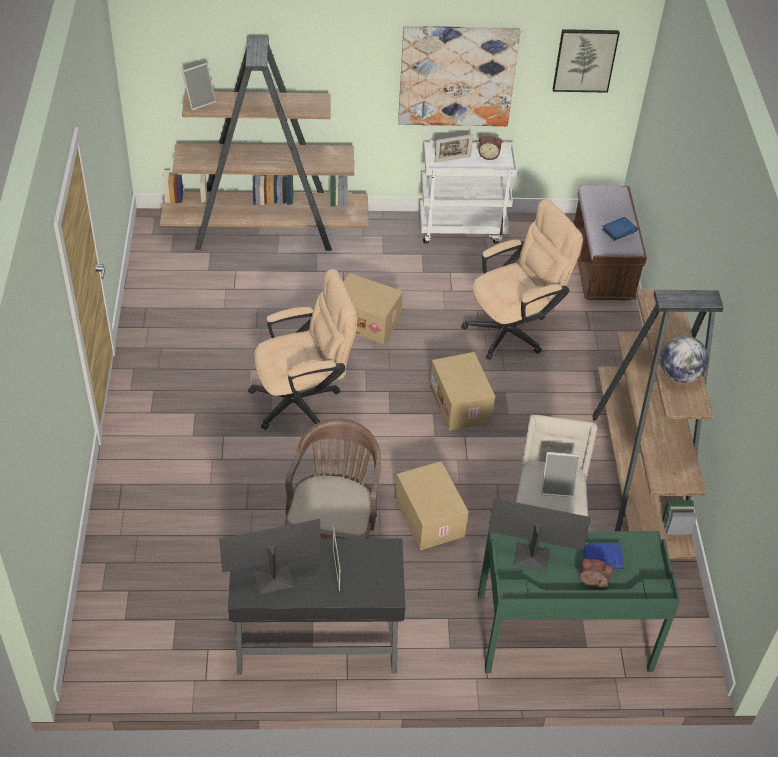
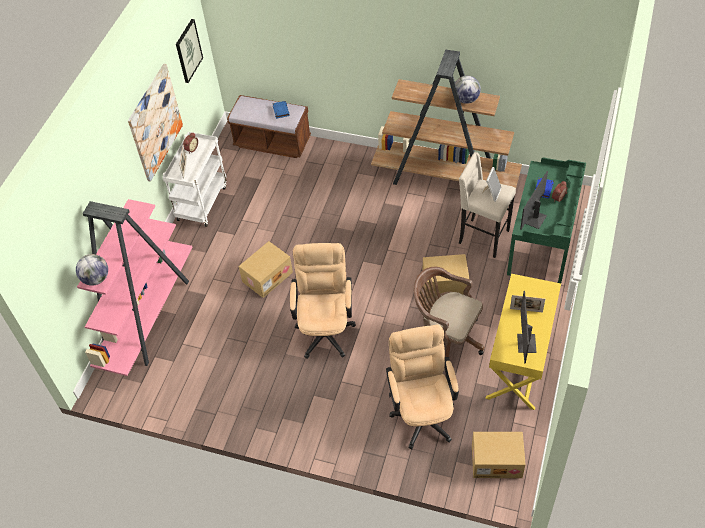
camera: 65 degrees left, 5 degrees up
brown bookcase [160,36,369,251] -> pink bookcase [77,199,193,376]
picture frame [182,63,216,110] -> globe [76,254,108,285]
black desk [228,538,405,675] -> yellow desk [485,274,561,410]
cardboard box [430,352,495,431] -> cardboard box moved to [472,432,526,478]
beige office chair [461,199,583,360] -> beige office chair moved to [386,324,459,450]

